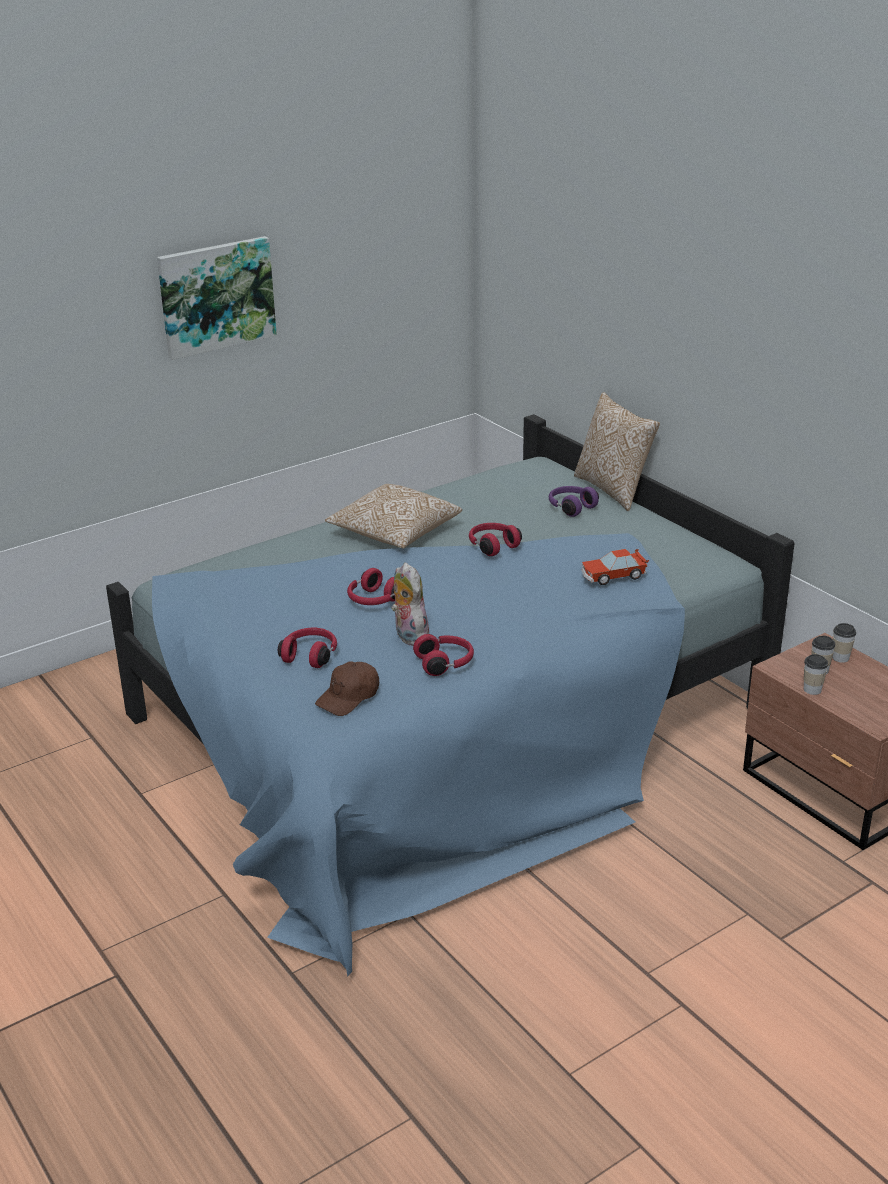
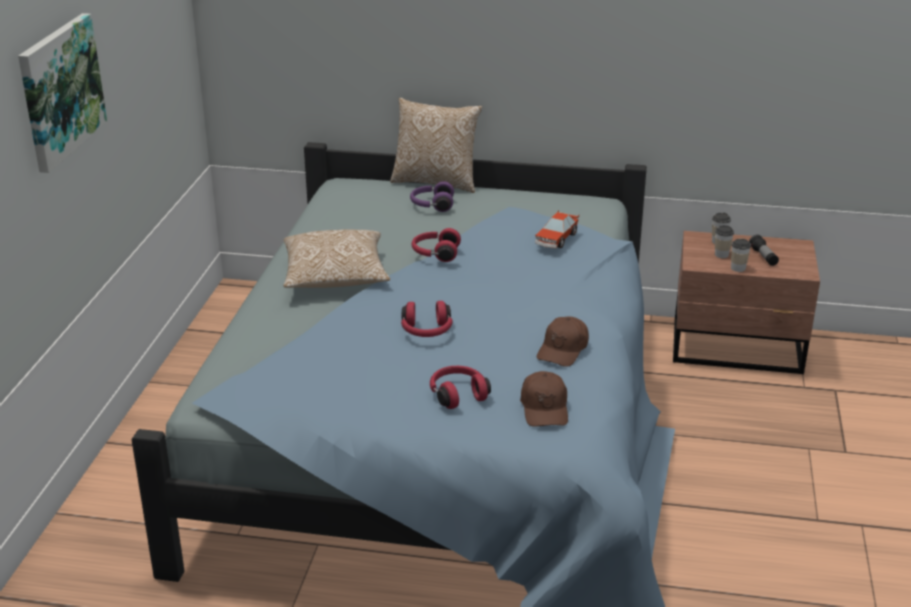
camera: 45 degrees left, 0 degrees up
plush toy [391,563,429,646] -> none
red headphones [413,634,474,676] -> brown cap [537,317,589,367]
none -> flashlight [749,235,779,266]

